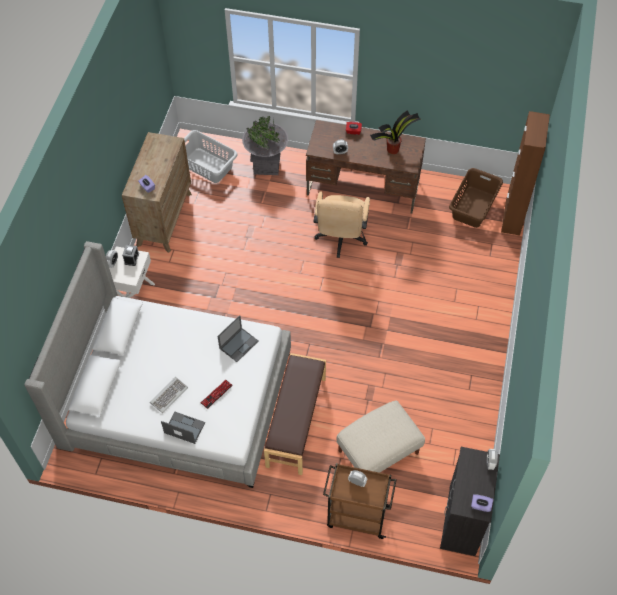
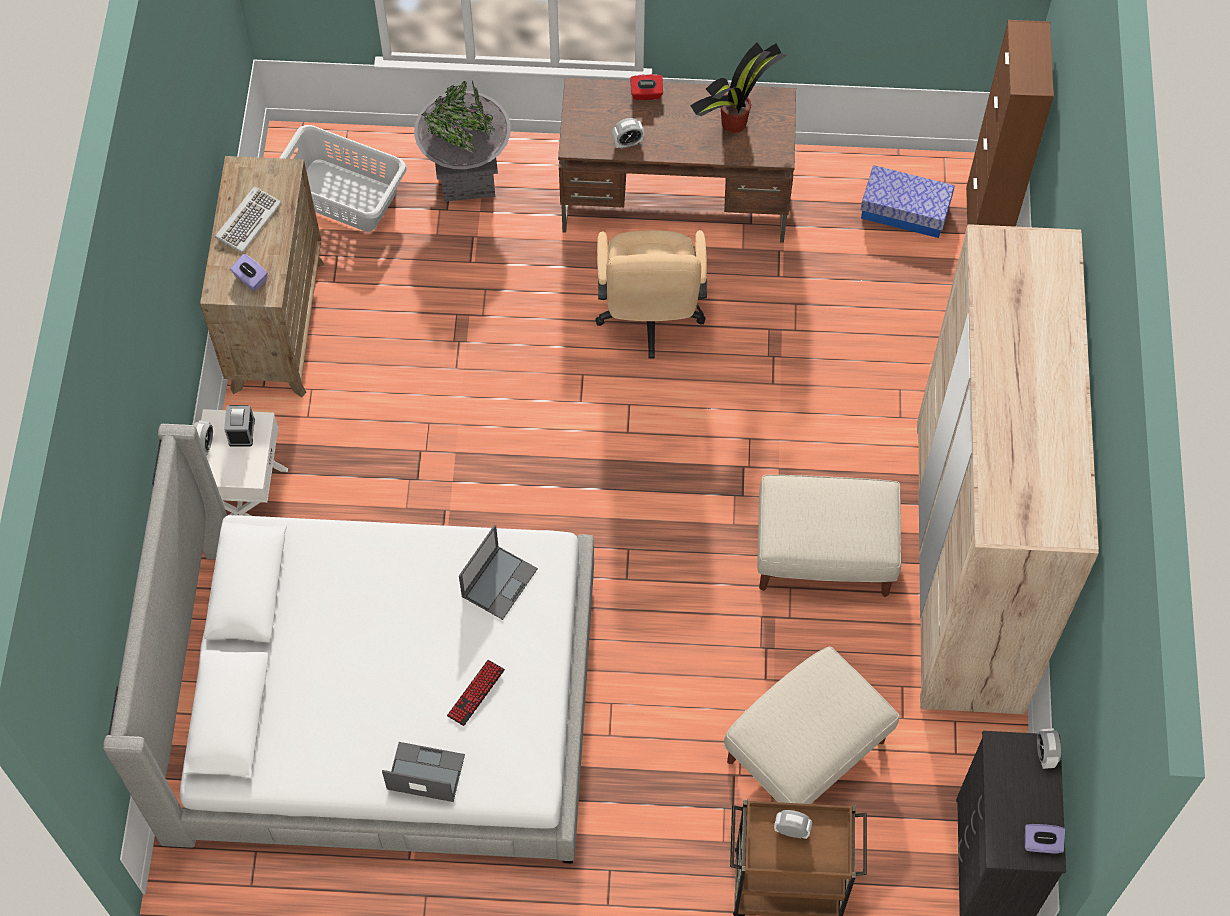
camera: 10 degrees left, 5 degrees up
keyboard [150,377,188,413] -> keyboard moved to [215,187,281,253]
brown bench [264,353,326,475] -> none
brown laundry basket [449,168,503,228] -> storage box [861,165,955,238]
none -> beige ottoman [757,475,901,597]
none -> beige wardrobe [917,224,1099,714]

